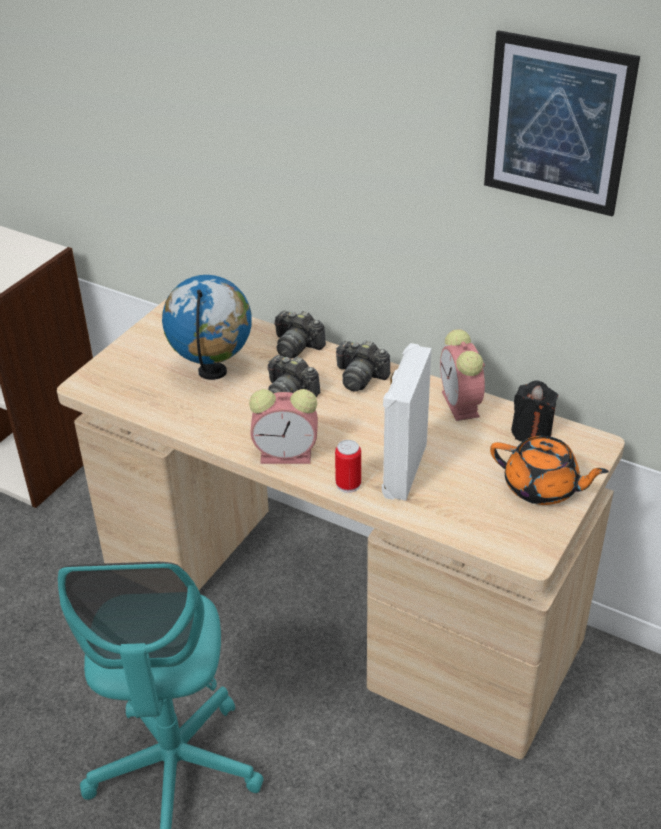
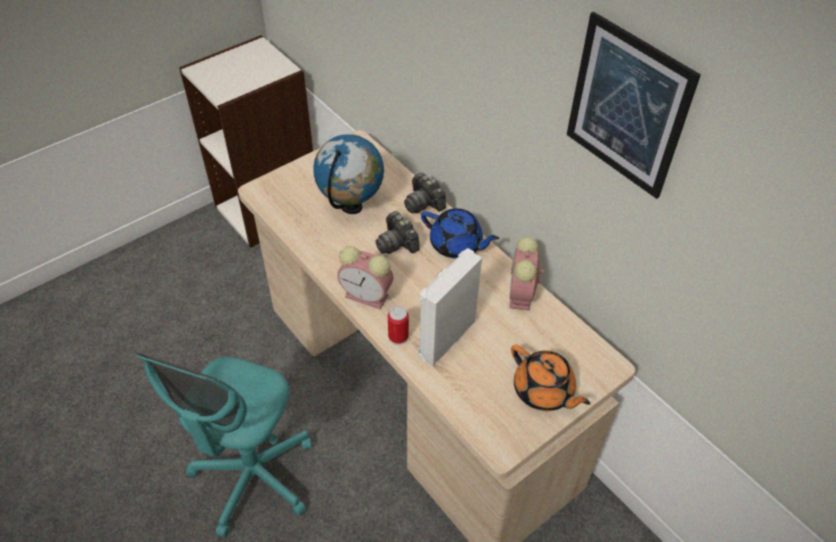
camera: 20 degrees right, 10 degrees up
camera [336,340,390,392] -> blue teapot [421,208,499,259]
black candle [511,380,558,442] -> none

